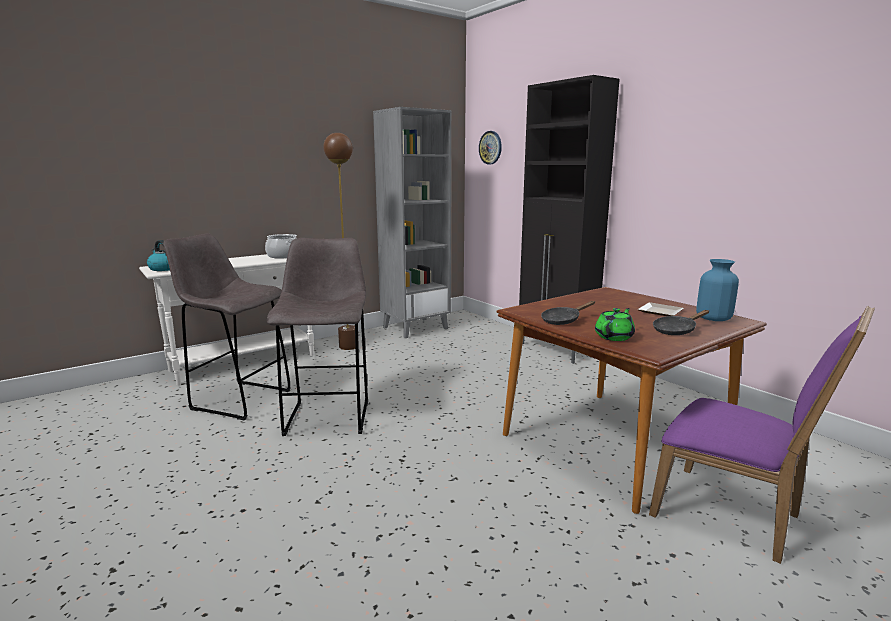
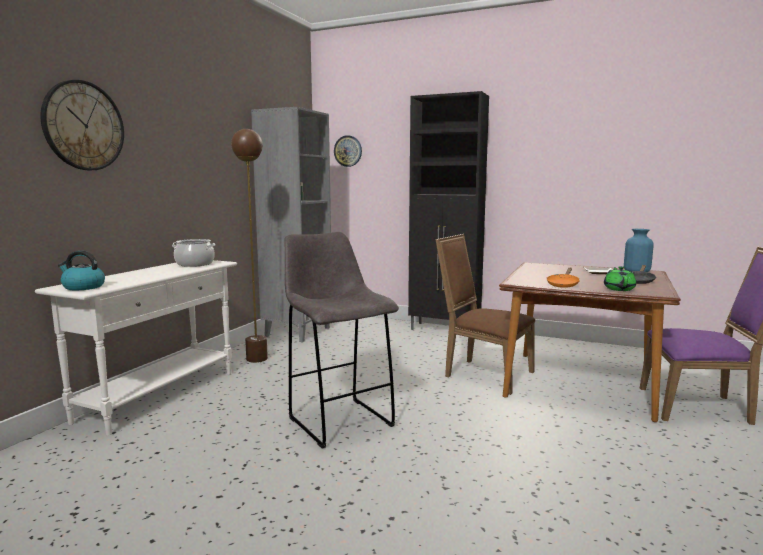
camera: 30 degrees left, 5 degrees down
grey stool [163,233,291,420] -> none
black frying pan [541,301,595,325] -> orange frying pan [547,268,580,288]
none -> wall clock [41,80,124,170]
none -> brown chair [436,234,535,395]

